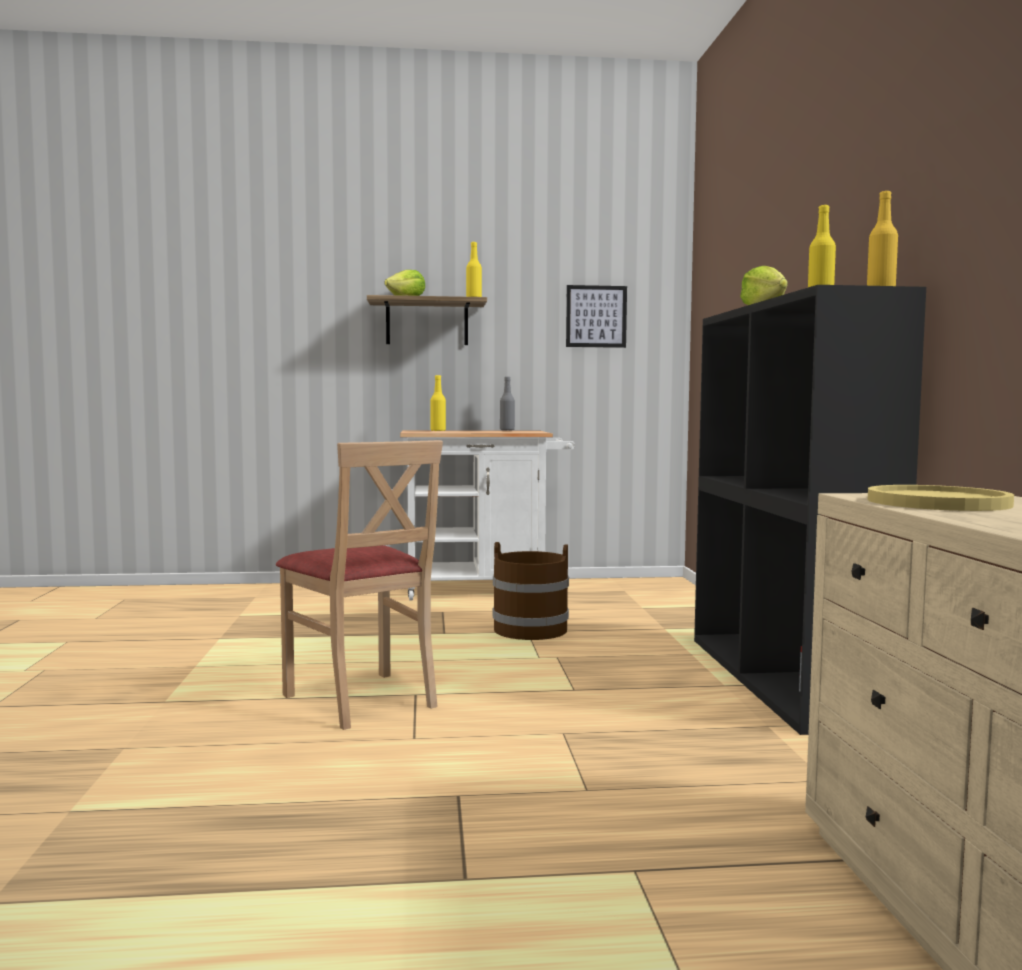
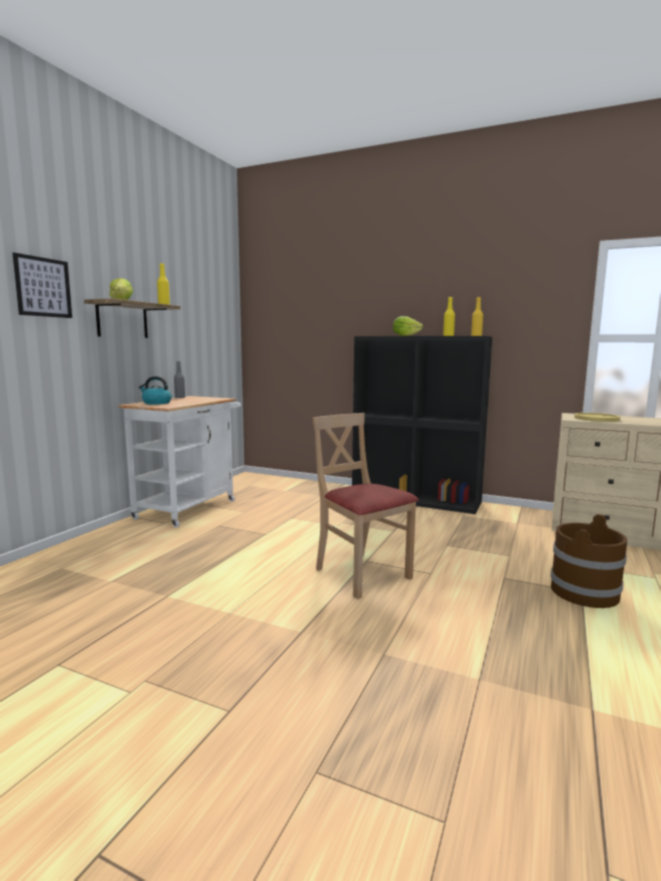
camera: 60 degrees left, 5 degrees up
beige chair [276,440,443,730] -> beige chair turned 120 degrees counterclockwise [313,413,419,599]
yellow bottle [430,375,446,431] -> kettle [139,376,172,405]
brown bucket [493,542,569,640] -> brown bucket moved to [551,514,627,608]
picture [566,285,627,348] -> picture moved to [13,253,72,318]

